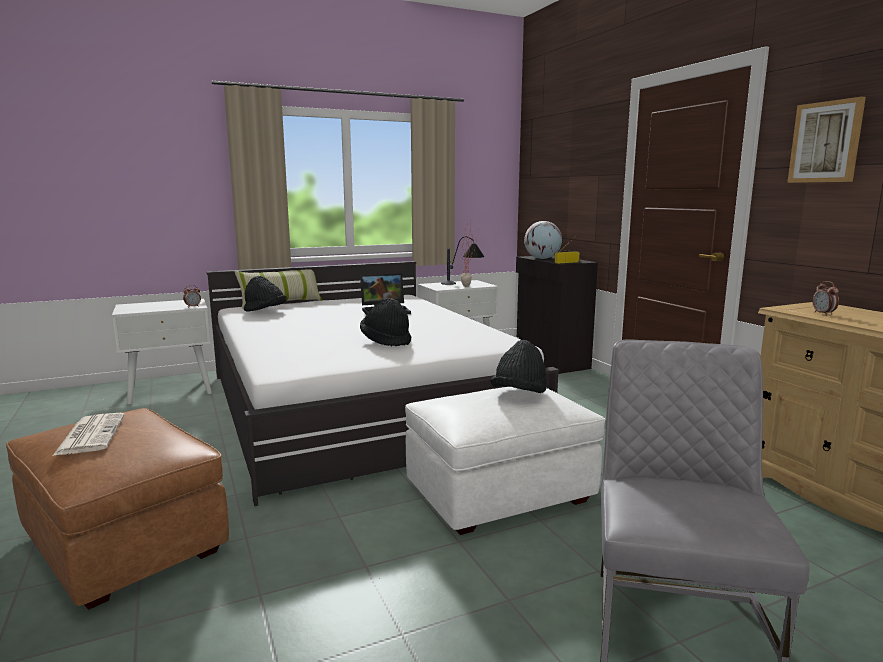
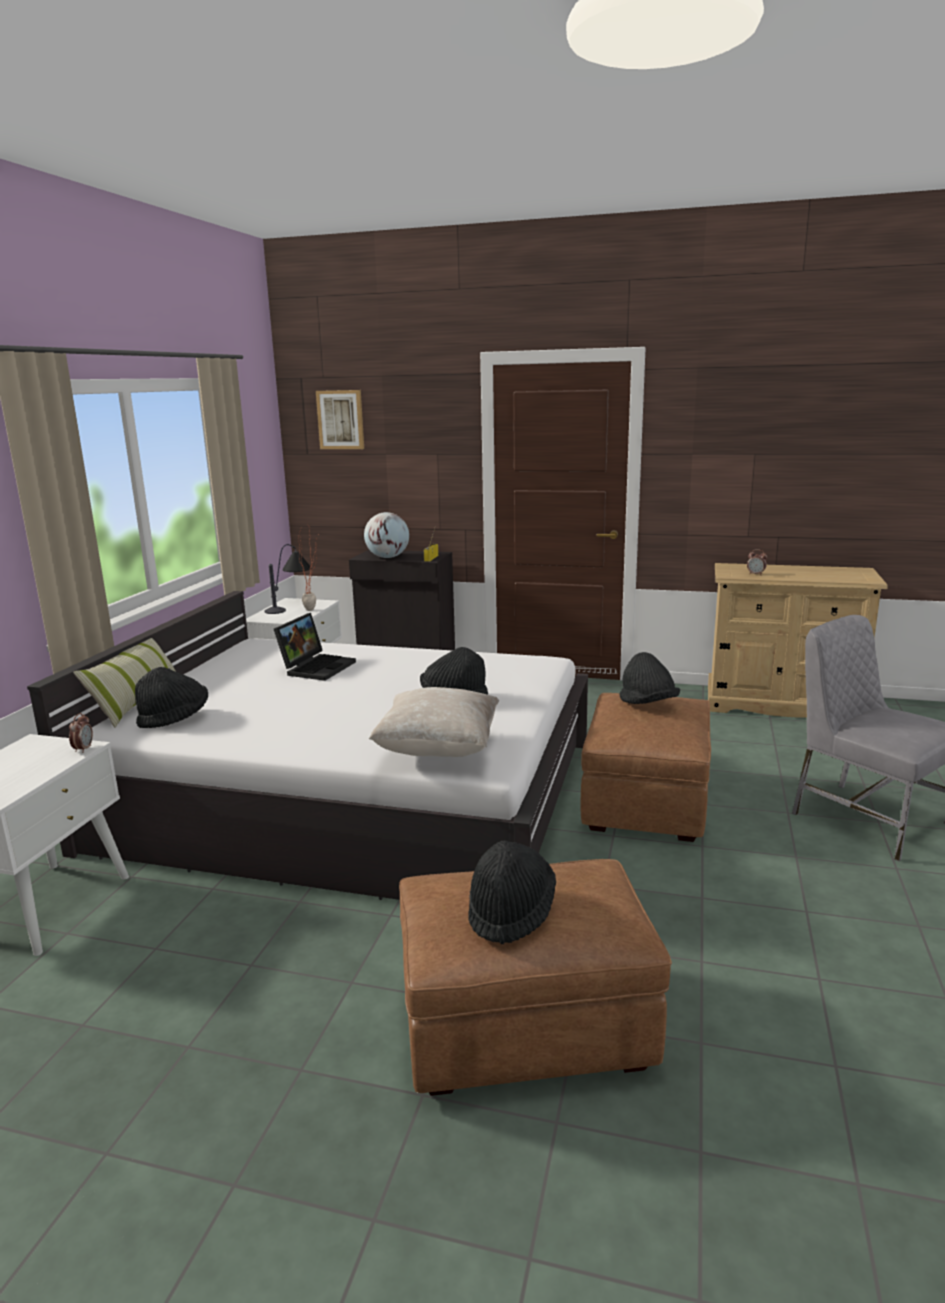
camera: 50 degrees left, 5 degrees up
newspaper [53,413,125,456] -> black hat [468,841,556,945]
white ottoman [405,387,606,535] -> brown ottoman [581,693,711,842]
picture [787,97,866,183] -> picture moved to [316,390,364,449]
none -> beige pillow [369,687,499,757]

